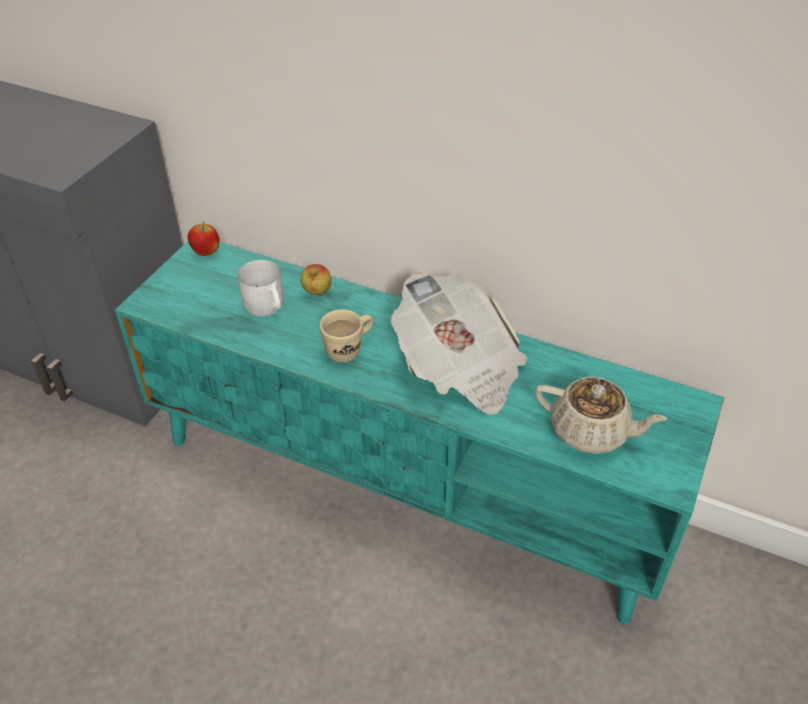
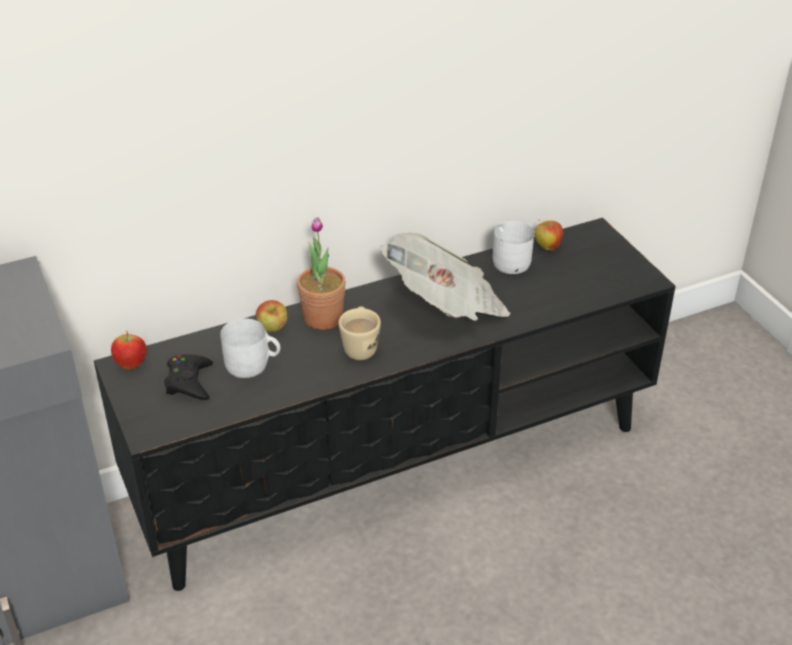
camera: 50 degrees left, 5 degrees down
turquoise tv stand [115,241,725,624] -> black tv stand [94,218,676,591]
beige teapot [535,376,667,454] -> none
none -> black game controller [164,354,213,400]
none -> potted plant [297,217,346,330]
none -> white mug [493,221,534,274]
none -> apple [534,220,563,251]

